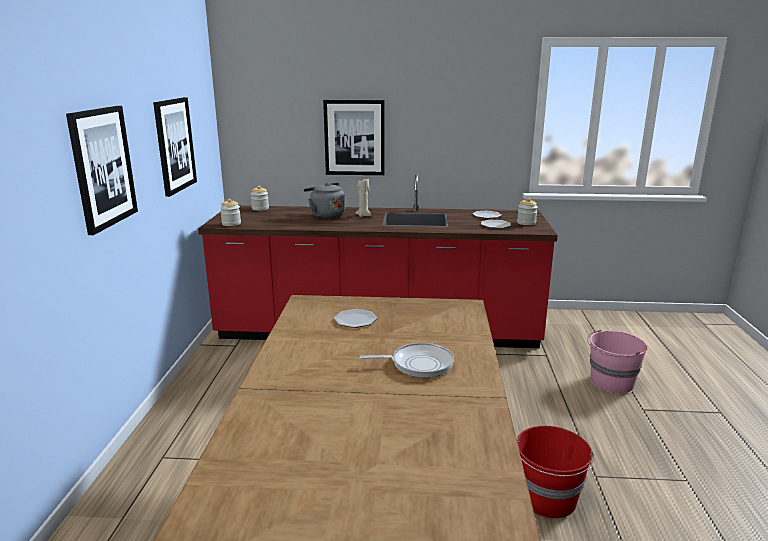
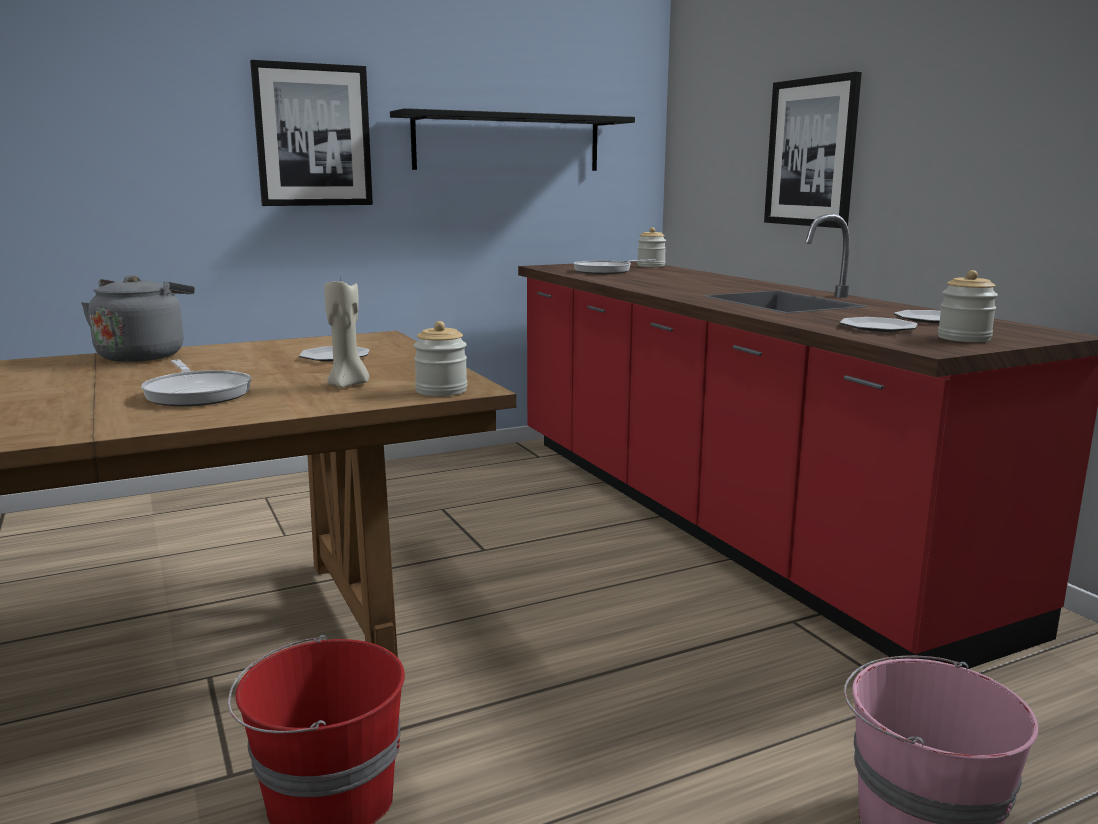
camera: 60 degrees right, 5 degrees down
picture [153,97,197,197] -> black shelf [390,108,635,171]
jar [220,199,241,226] -> jar moved to [414,321,467,396]
grey kettle [304,183,345,218] -> grey kettle moved to [81,275,195,362]
beige candle [356,179,371,217] -> beige candle moved to [324,276,369,388]
none -> frying pan [574,259,656,274]

